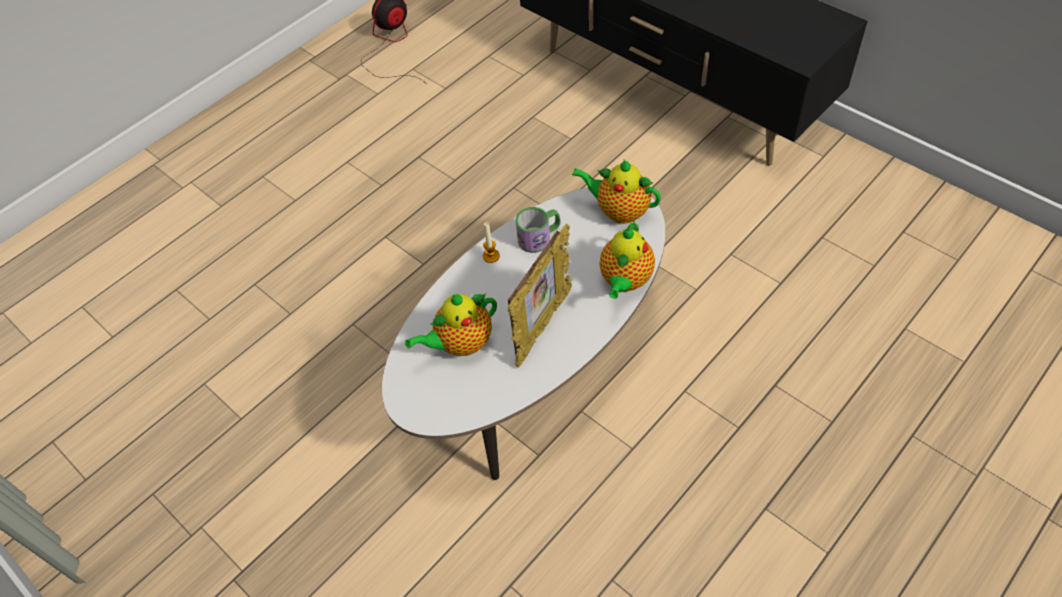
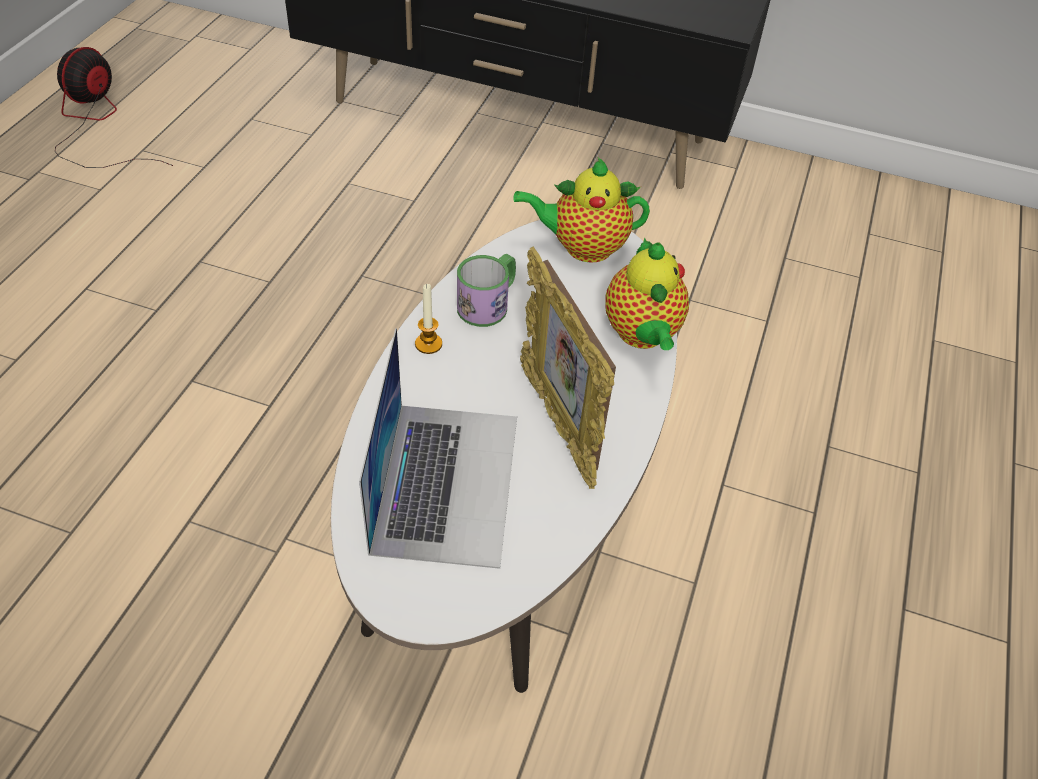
camera: 30 degrees left, 5 degrees down
teapot [405,293,497,356] -> laptop [359,328,517,569]
picture frame [508,223,572,367] -> picture frame turned 150 degrees clockwise [520,247,616,489]

